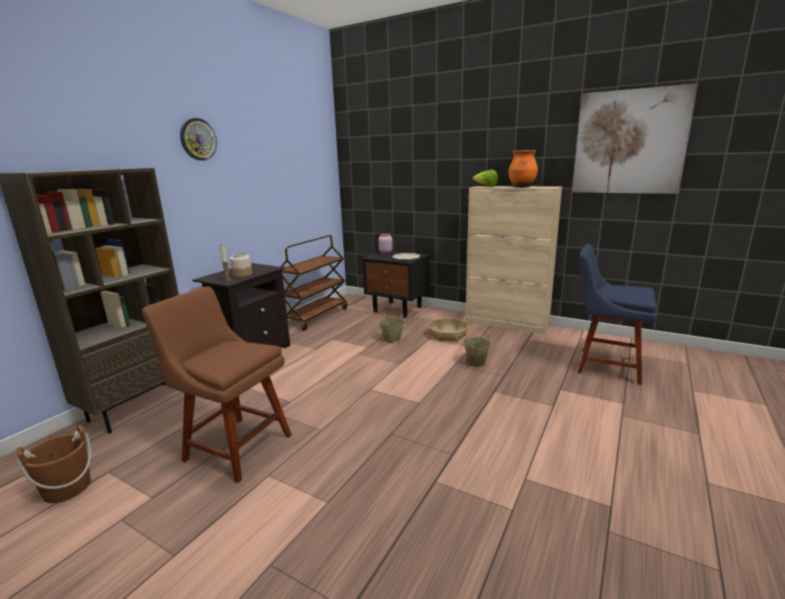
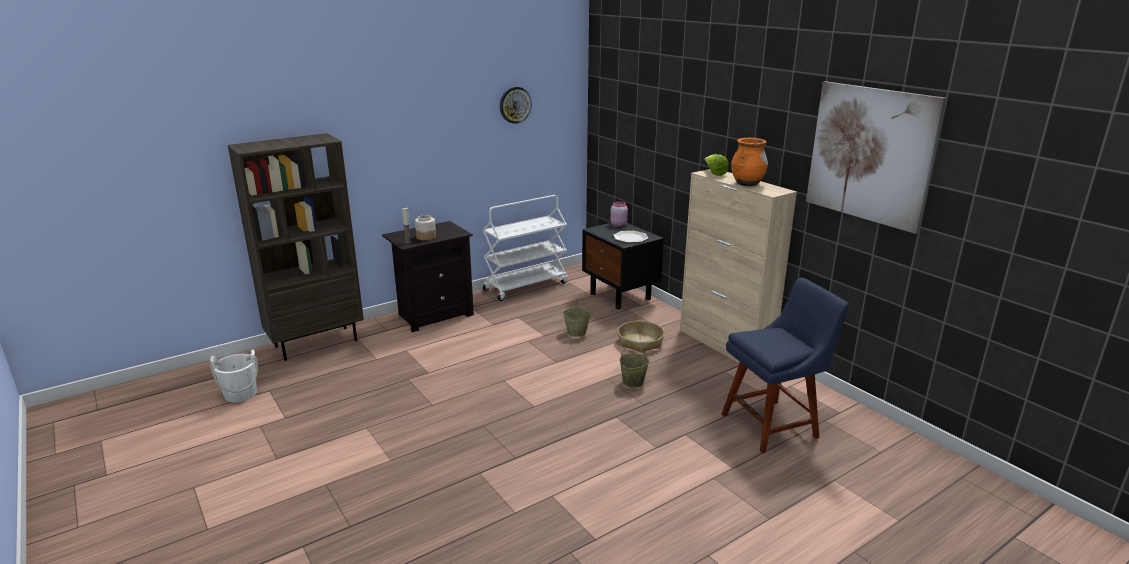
camera: 25 degrees right, 5 degrees up
brown bucket [16,425,91,503] -> white bucket [210,349,258,403]
brown chair [142,286,292,483] -> none
wall clock [180,118,217,161] -> wall clock moved to [500,87,532,124]
brown cart [280,235,347,331] -> white cart [483,195,568,301]
blue chair [578,244,657,385] -> blue chair turned 105 degrees clockwise [721,278,849,453]

